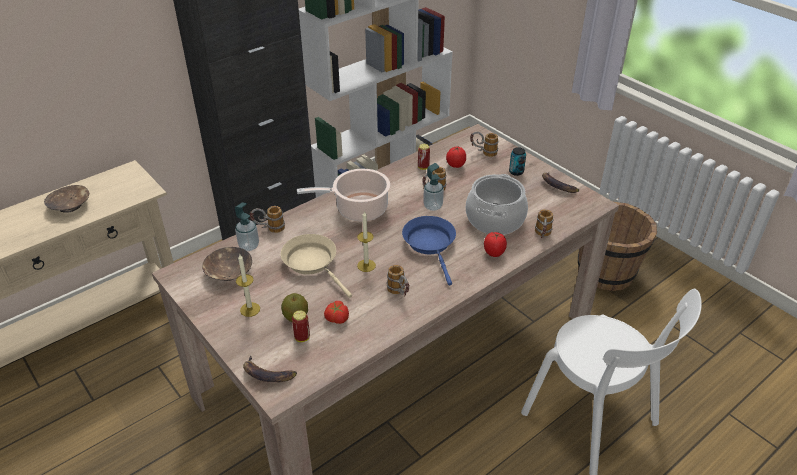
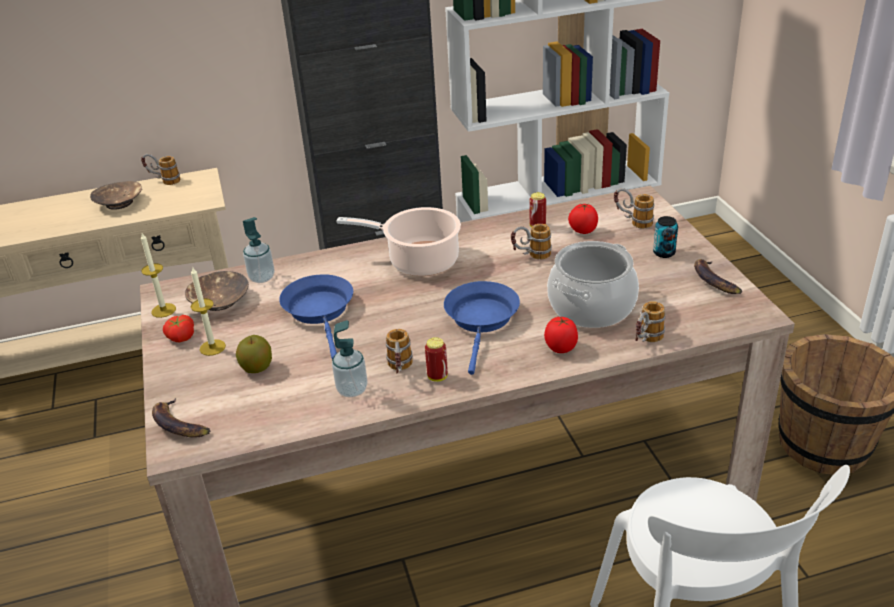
camera: 25 degrees right, 5 degrees down
mug [250,206,285,233] -> mug moved to [141,154,181,185]
beige frying pan [281,234,352,298] -> blue frying pan [279,274,353,359]
can [292,310,310,342] -> can moved to [425,337,448,382]
tomato [324,301,349,324] -> tomato moved to [163,315,194,343]
candle [357,211,376,272] -> candle moved to [141,233,176,318]
soap dispenser [423,163,444,211] -> soap dispenser moved to [332,320,368,397]

